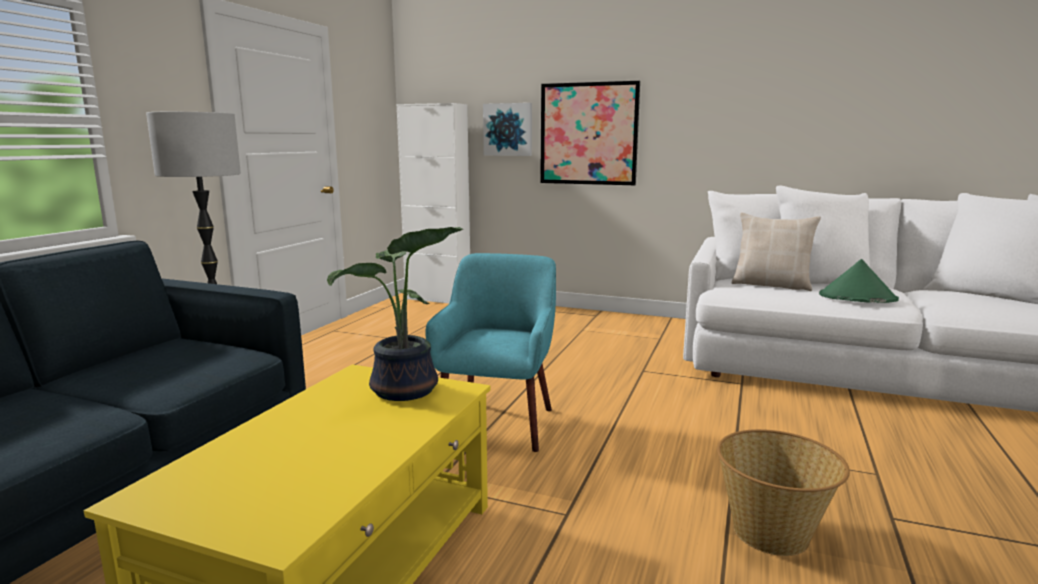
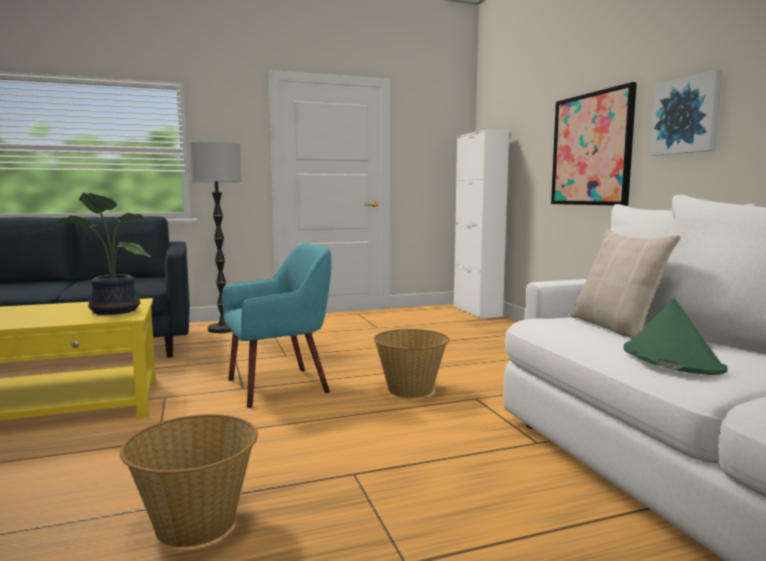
camera: 50 degrees right, 5 degrees down
picture [483,103,532,156] -> picture moved to [650,70,722,156]
none -> basket [374,329,450,398]

